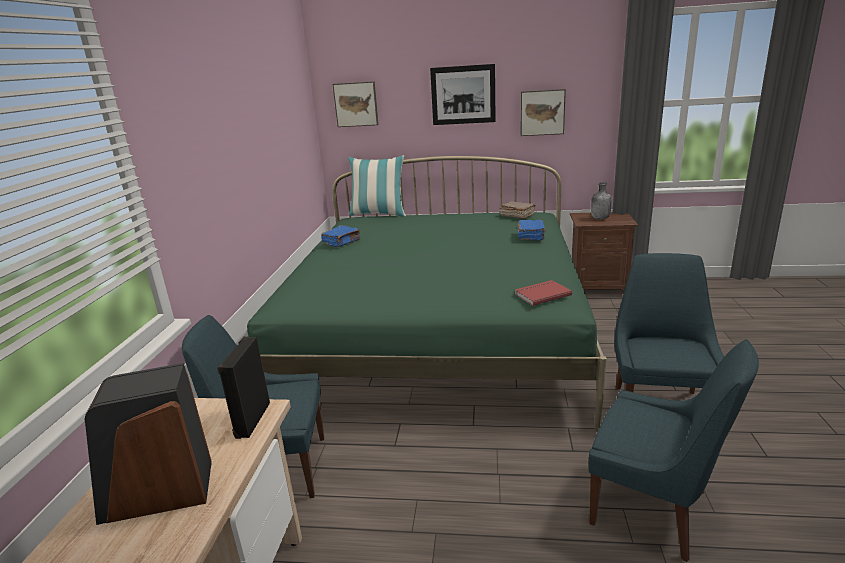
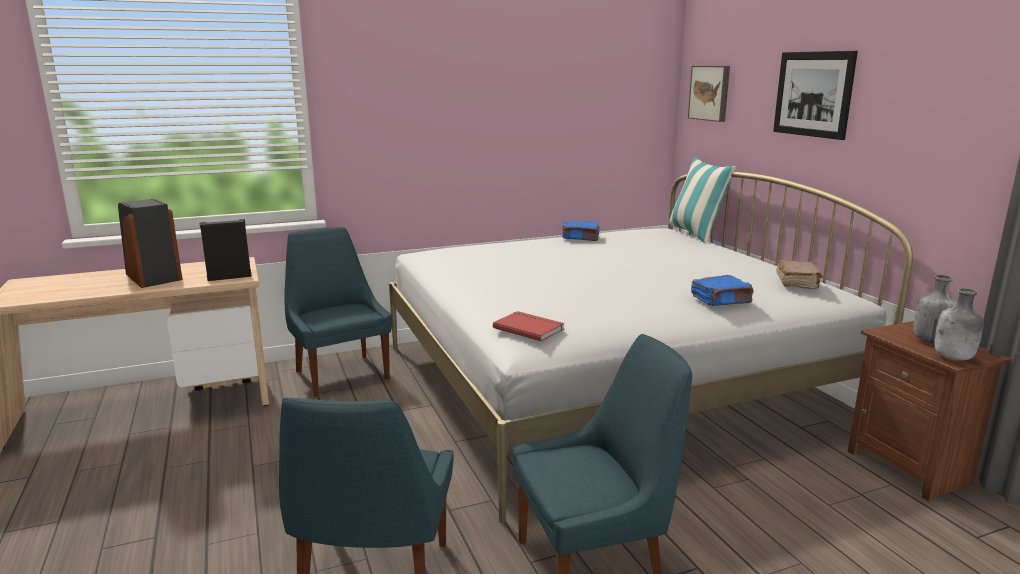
camera: 60 degrees right, 5 degrees down
green bed [247,156,607,431] -> white bed [389,172,913,523]
picture [521,89,566,136] -> none
none -> grey bottle [934,288,984,361]

